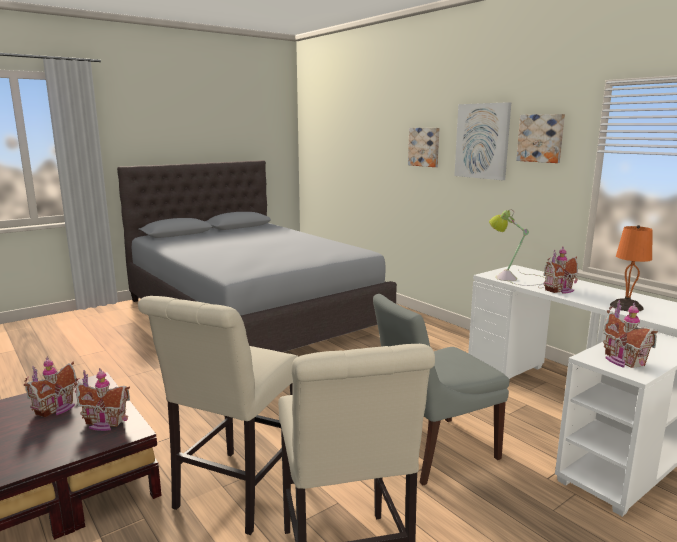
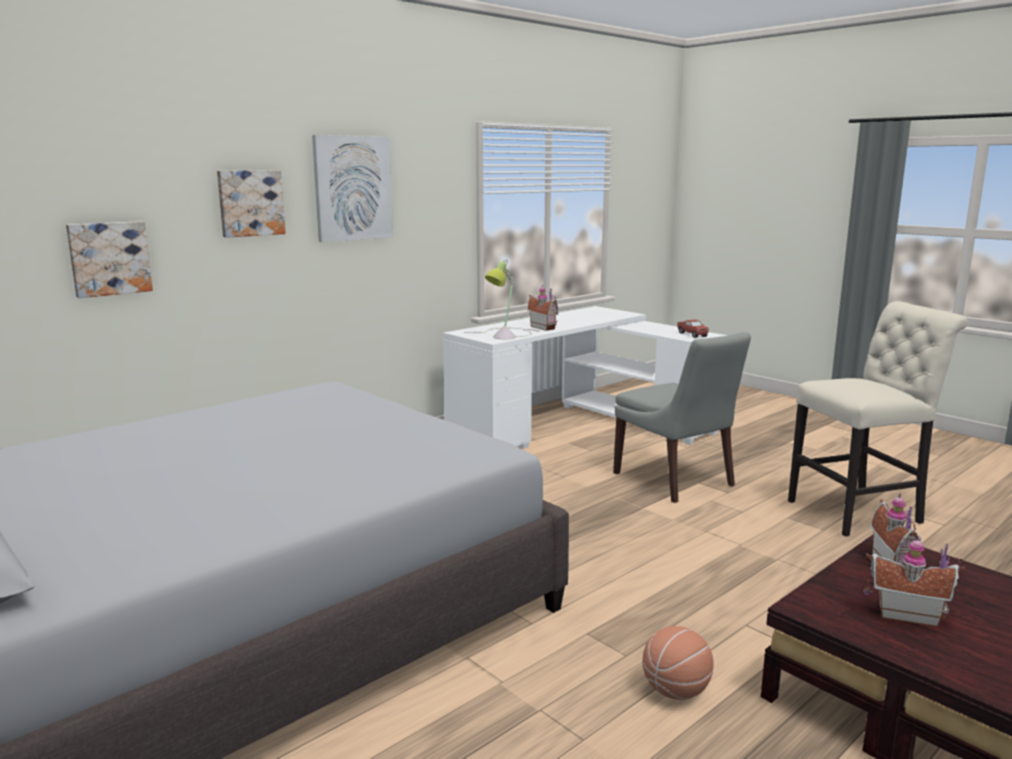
camera: 95 degrees left, 0 degrees up
beige stool [138,296,299,535] -> none
picture [516,114,565,163] -> picture moved to [66,221,153,298]
toy house [603,300,658,368] -> toy truck [677,320,709,338]
orange table lamp [610,225,653,311] -> none
none -> basketball [643,626,714,700]

